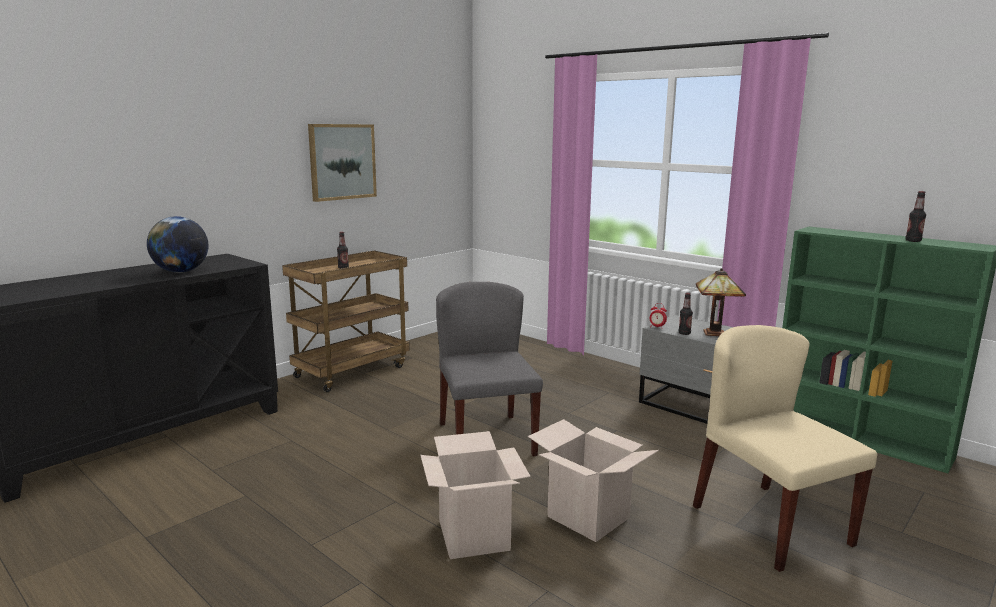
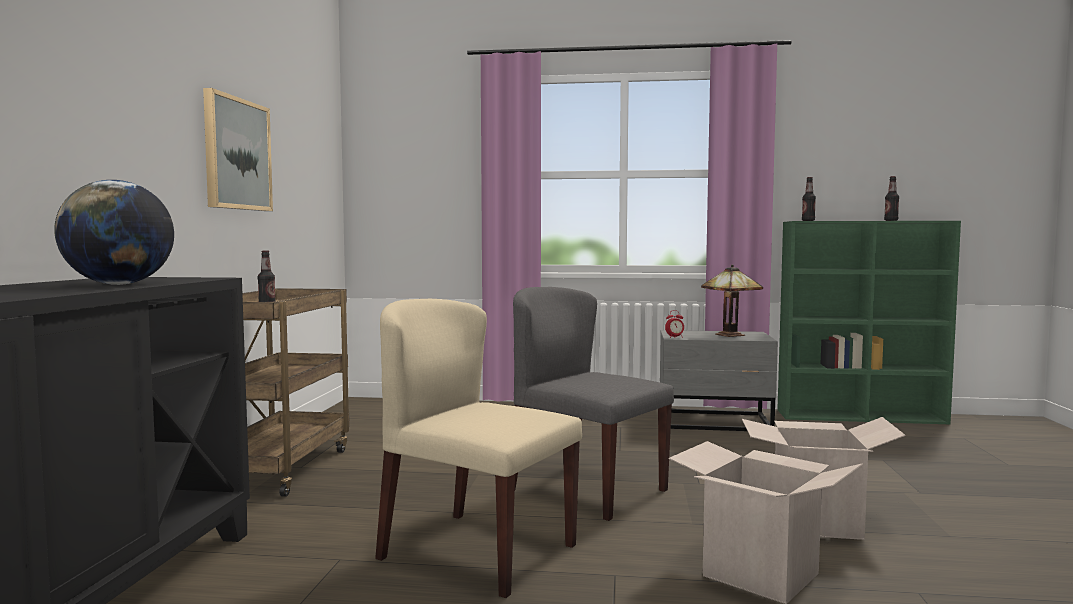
camera: 35 degrees left, 10 degrees down
bottle [679,293,693,335] -> bottle moved to [802,177,816,221]
beige chair [693,325,877,572] -> beige chair moved to [375,299,582,598]

